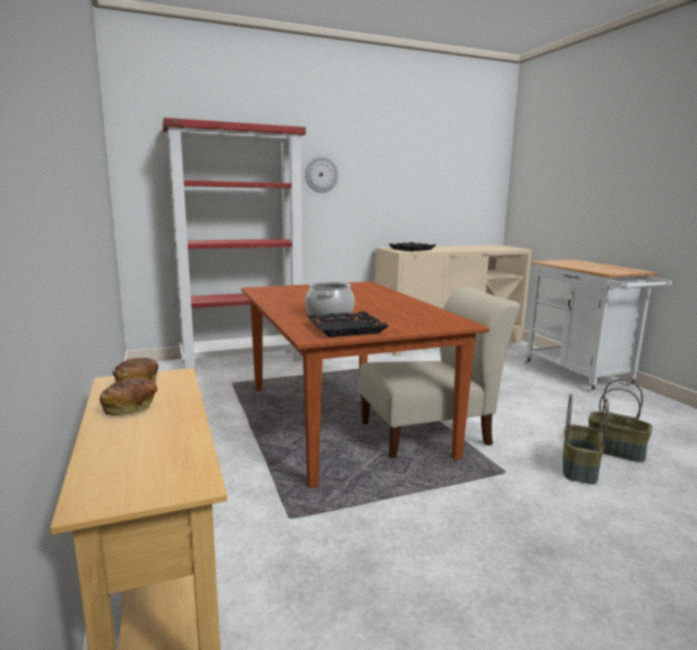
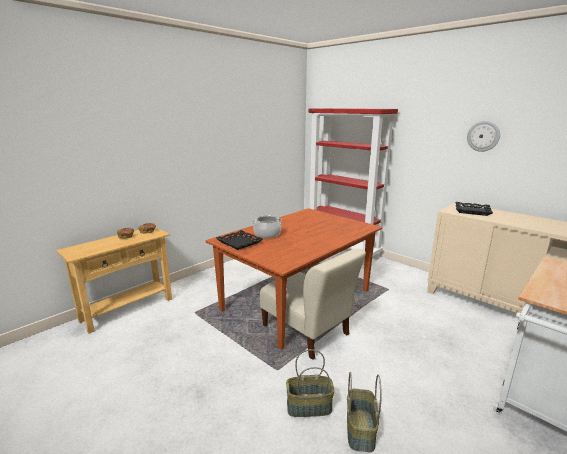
camera: 65 degrees right, 5 degrees up
wall clock [305,157,338,193] -> wall clock moved to [467,121,500,152]

